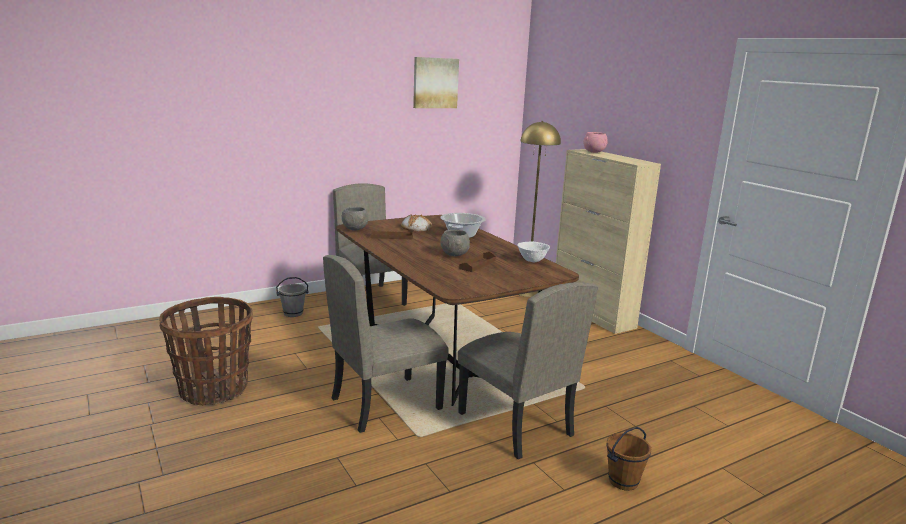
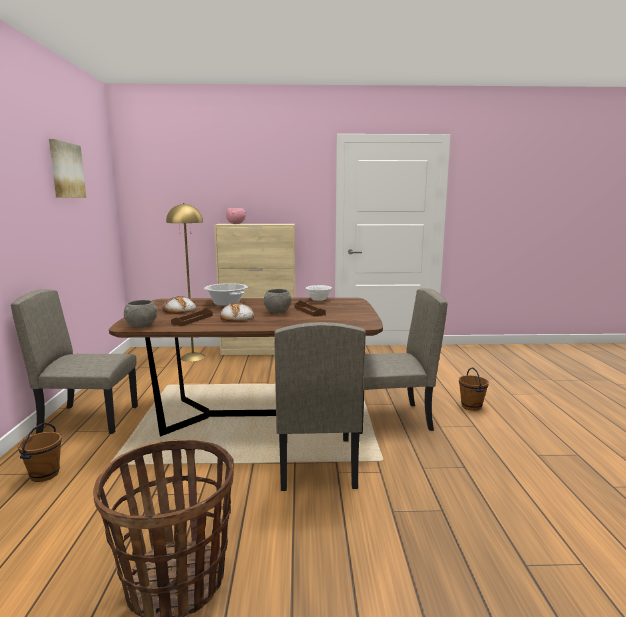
camera: 60 degrees left, 5 degrees down
grey bucket [276,277,309,317] -> brown bucket [18,423,62,482]
none -> bread [220,302,254,321]

